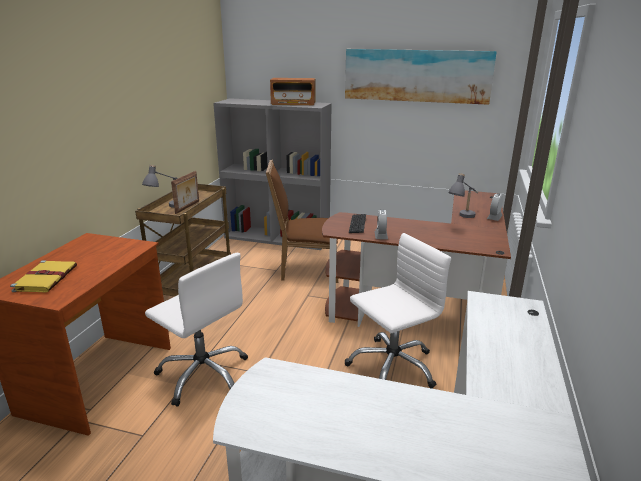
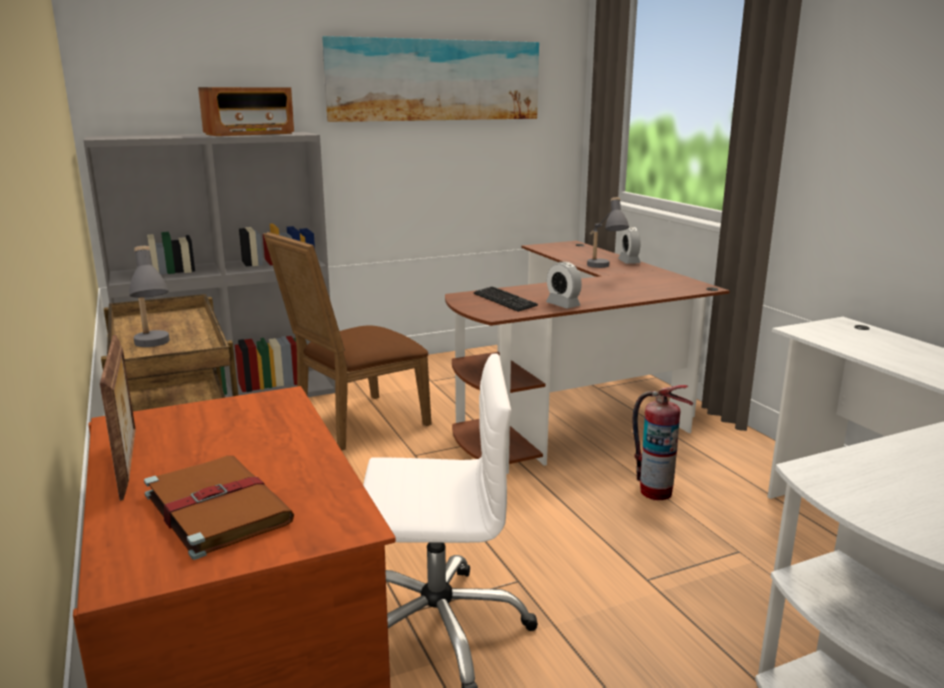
camera: 40 degrees left, 5 degrees down
yellow book [10,260,77,293] -> brown book [144,456,294,560]
picture frame [171,171,199,214] -> picture frame moved to [100,335,136,501]
white office chair [345,233,451,389] -> fire extinguisher [633,385,693,500]

